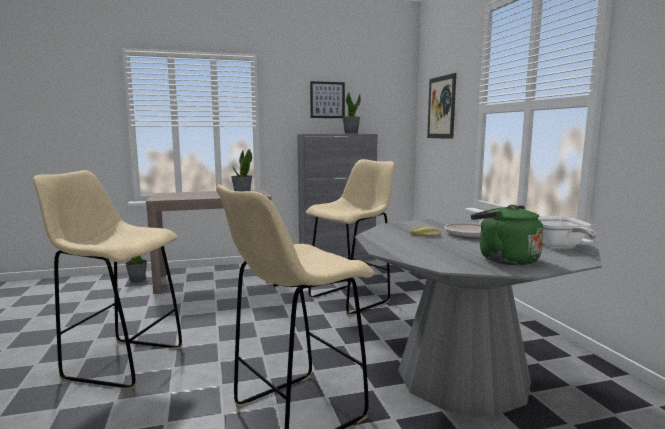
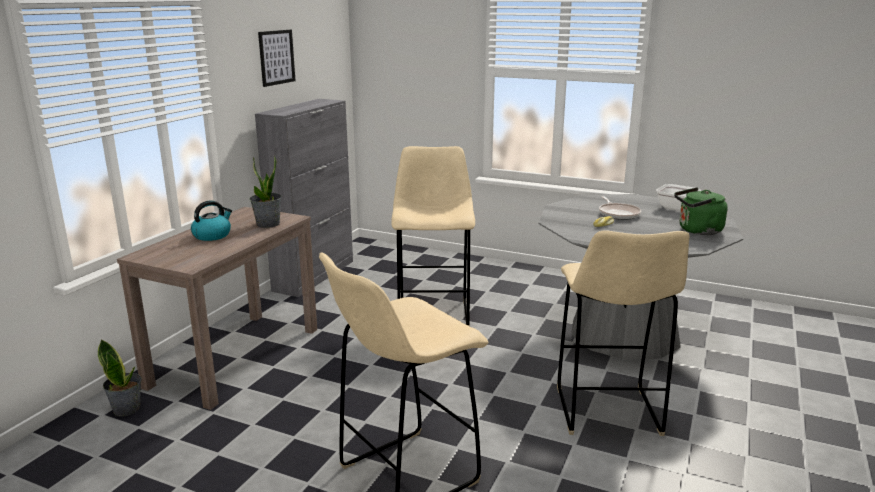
camera: 50 degrees left, 10 degrees up
potted plant [343,93,361,134] -> none
picture [427,73,456,139] -> none
none -> kettle [191,200,232,241]

